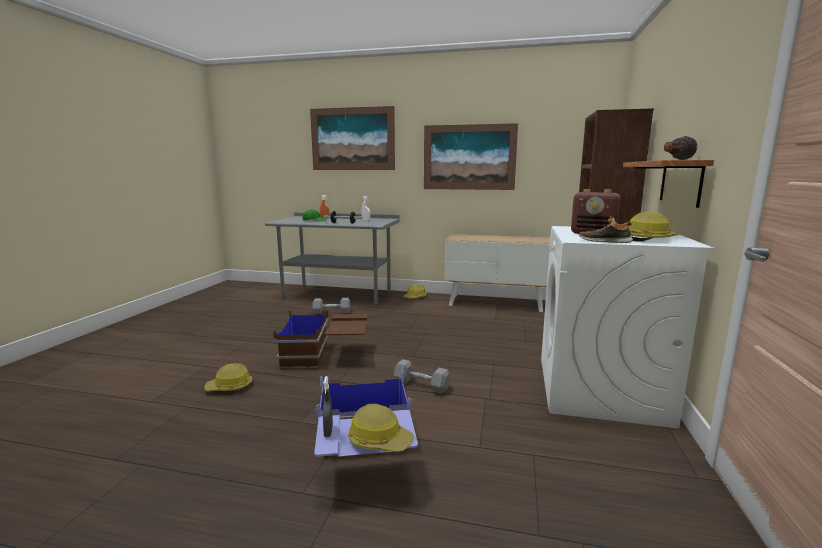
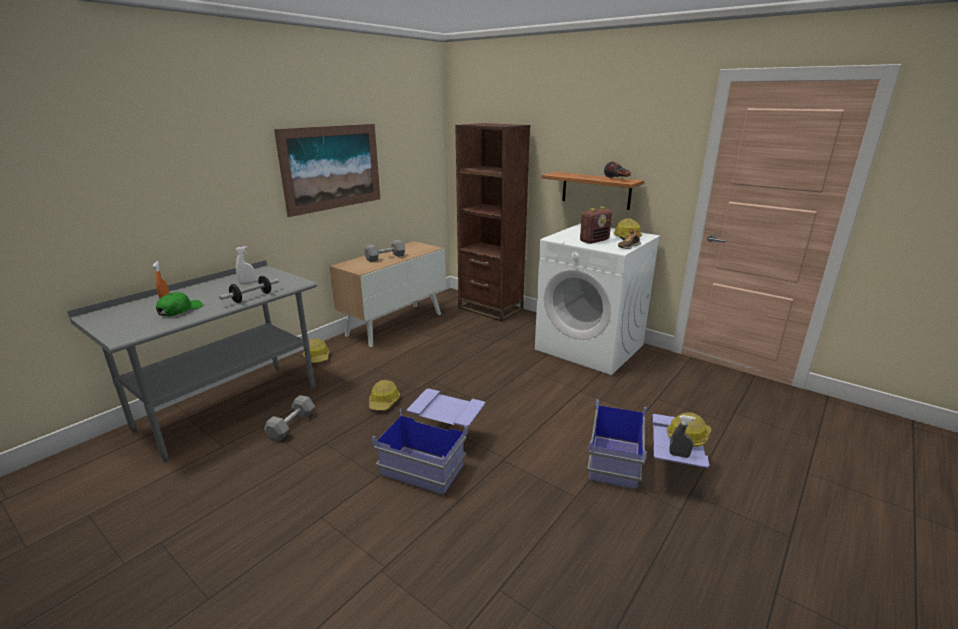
camera: 65 degrees left, 10 degrees up
hard hat [205,363,252,391] -> hard hat moved to [369,380,400,410]
brown storage box [273,310,368,368] -> blue storage box [372,388,485,495]
picture [310,106,395,170] -> none
grey dumbbell [394,359,450,394] -> grey dumbbell moved to [364,240,405,262]

